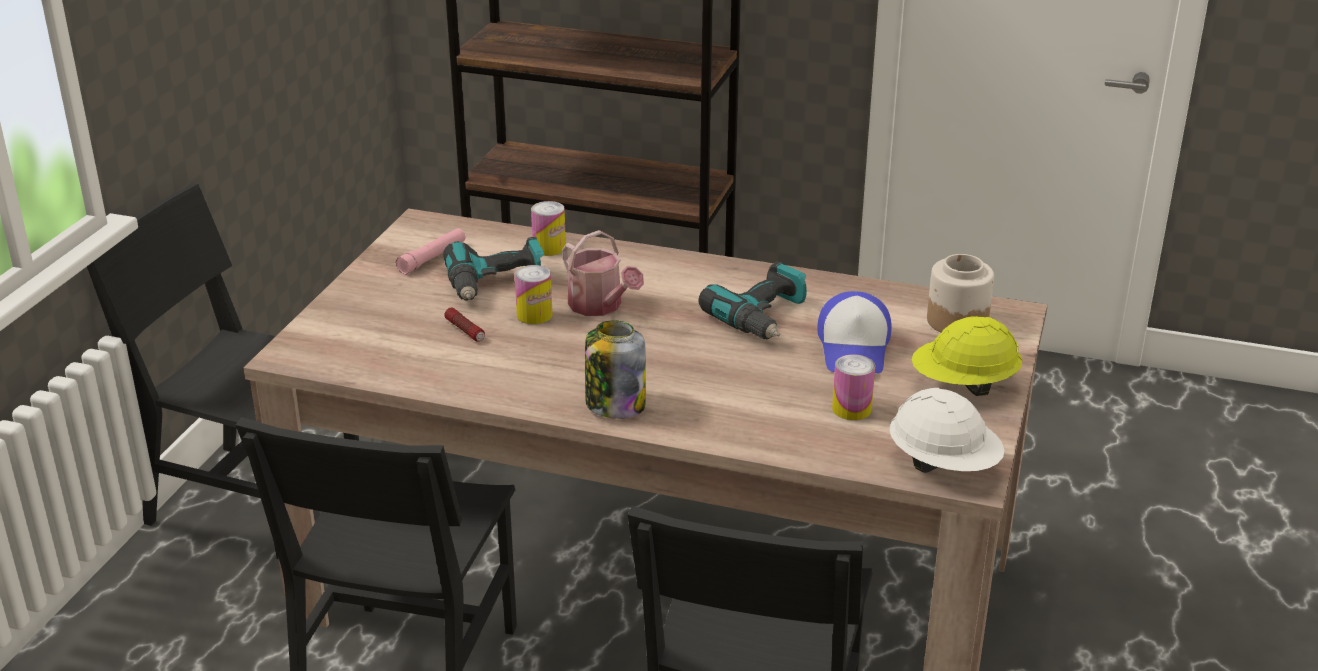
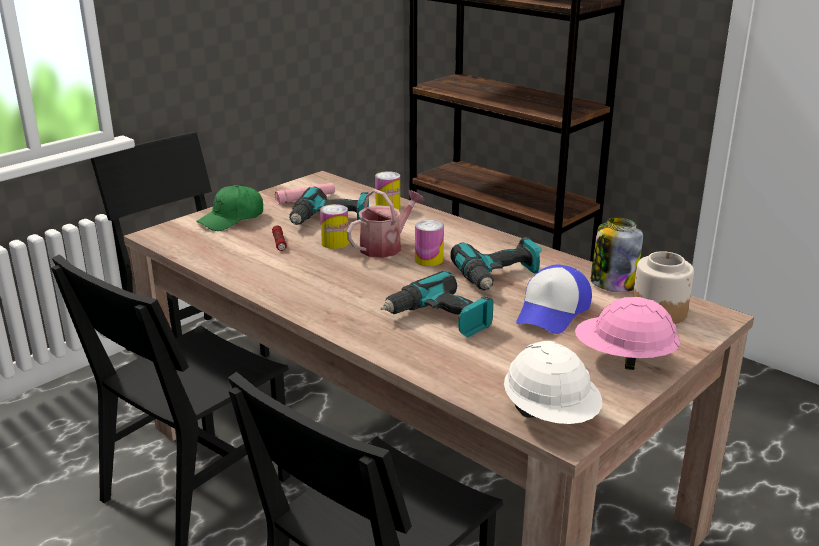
camera: 25 degrees right, 5 degrees down
watering can [562,230,644,316] -> watering can turned 120 degrees counterclockwise [347,189,424,258]
jar [585,320,646,419] -> jar moved to [591,217,643,292]
can [832,354,875,420] -> can moved to [415,220,444,266]
yellow hard hat [912,316,1022,396] -> pink hard hat [575,297,680,370]
none -> green cap [196,185,263,231]
none -> power drill [381,271,493,337]

